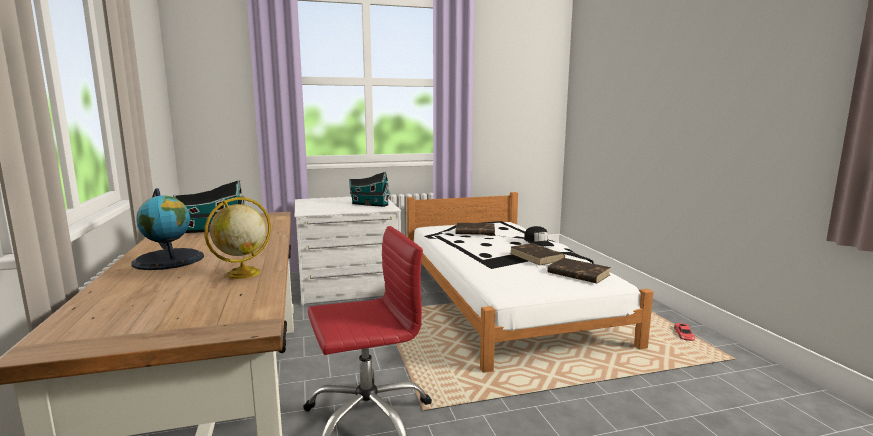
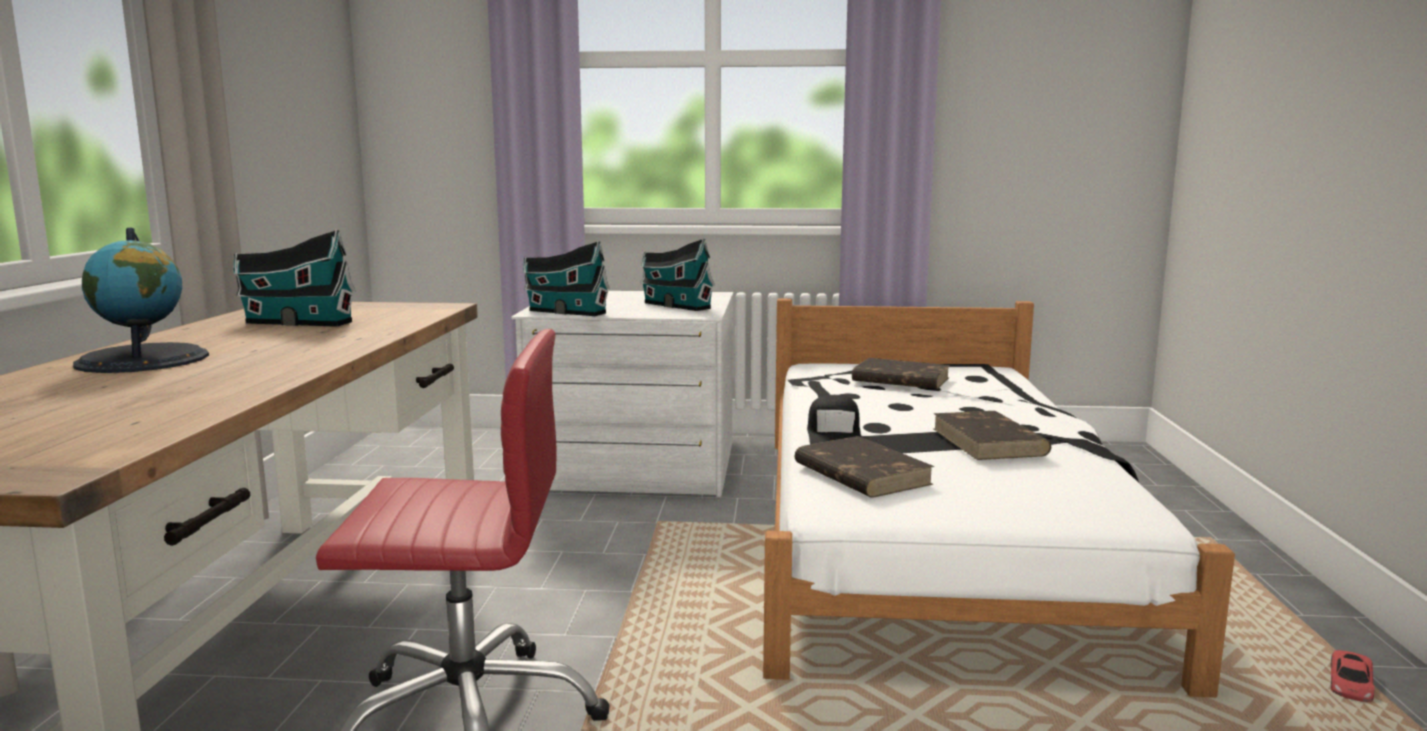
camera: 20 degrees right, 0 degrees up
globe [204,197,271,279] -> none
black cap [524,226,554,247] -> black cap moved to [807,395,861,444]
brown book [547,258,611,283] -> brown book moved to [795,436,934,498]
none -> toy house [523,240,610,316]

